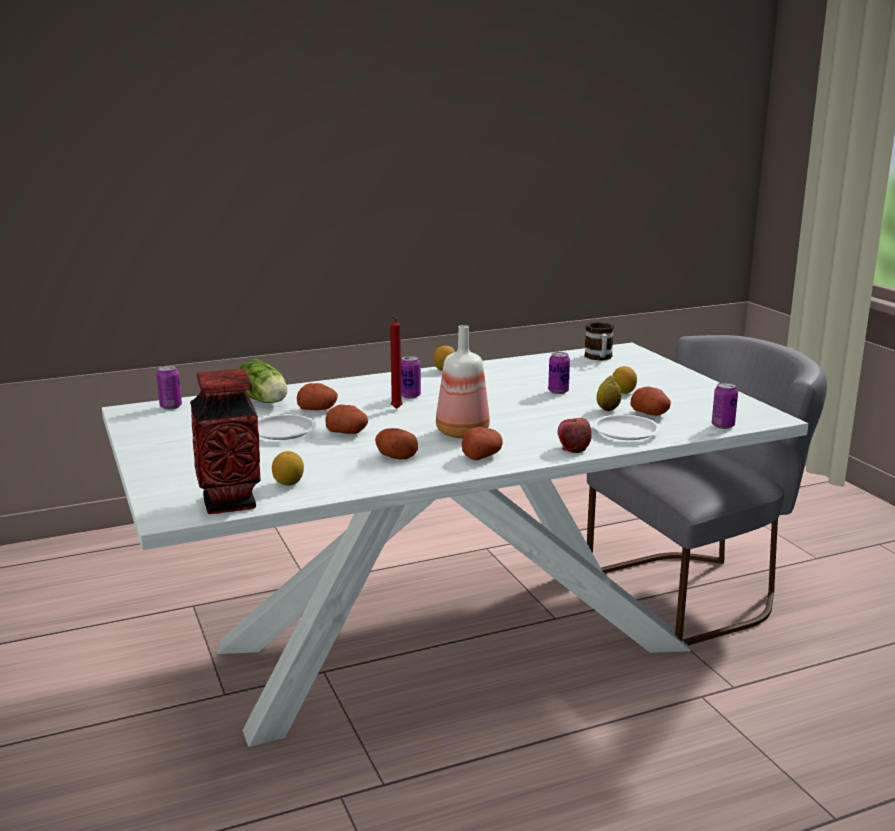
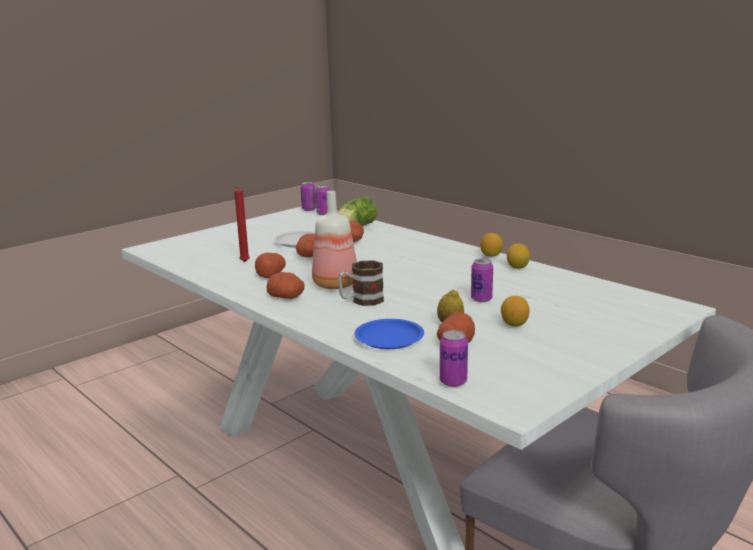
camera: 70 degrees right, 0 degrees up
vase [190,369,261,514] -> none
lemon [272,451,304,486] -> lemon moved to [507,244,530,269]
red candle [390,317,403,409] -> red candle moved to [230,183,250,262]
can [401,356,421,398] -> can moved to [301,182,316,211]
apple [558,418,592,453] -> none
mug [584,322,614,360] -> mug moved to [338,260,384,306]
white plate [593,415,660,440] -> blue plate [354,319,424,349]

